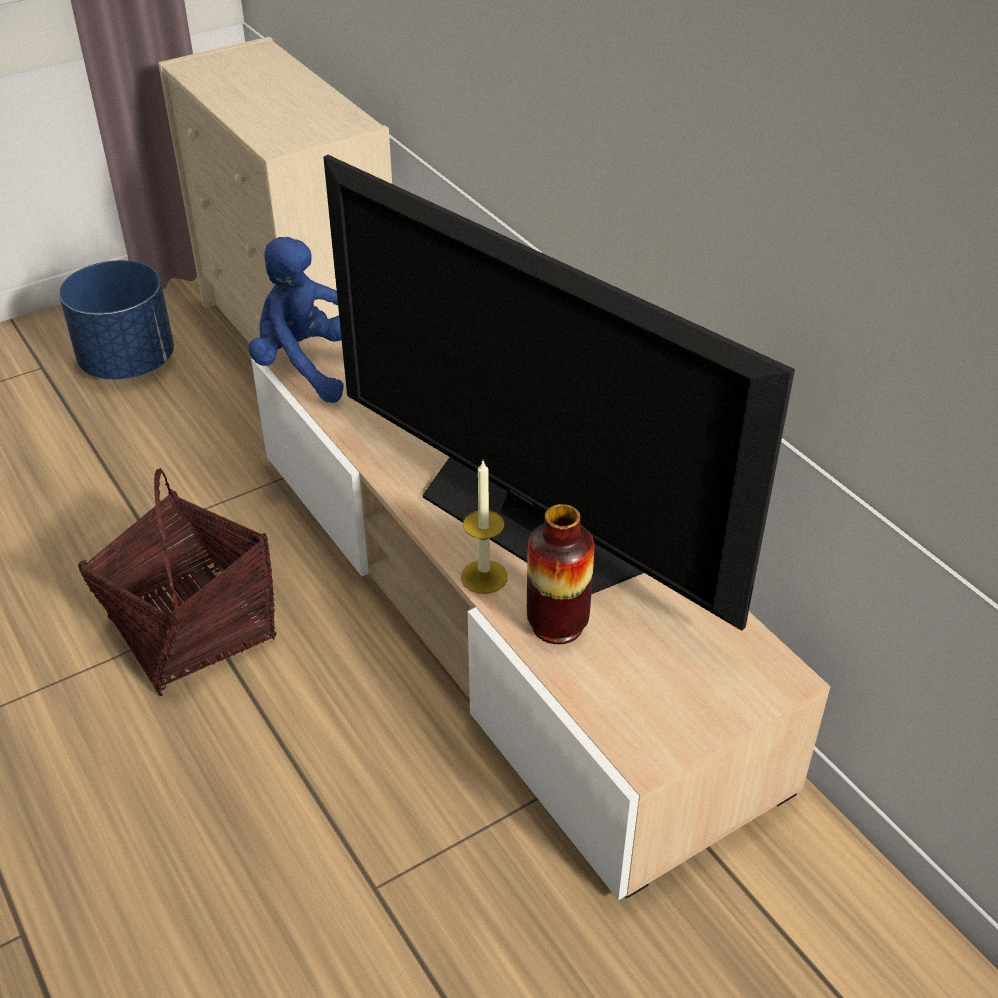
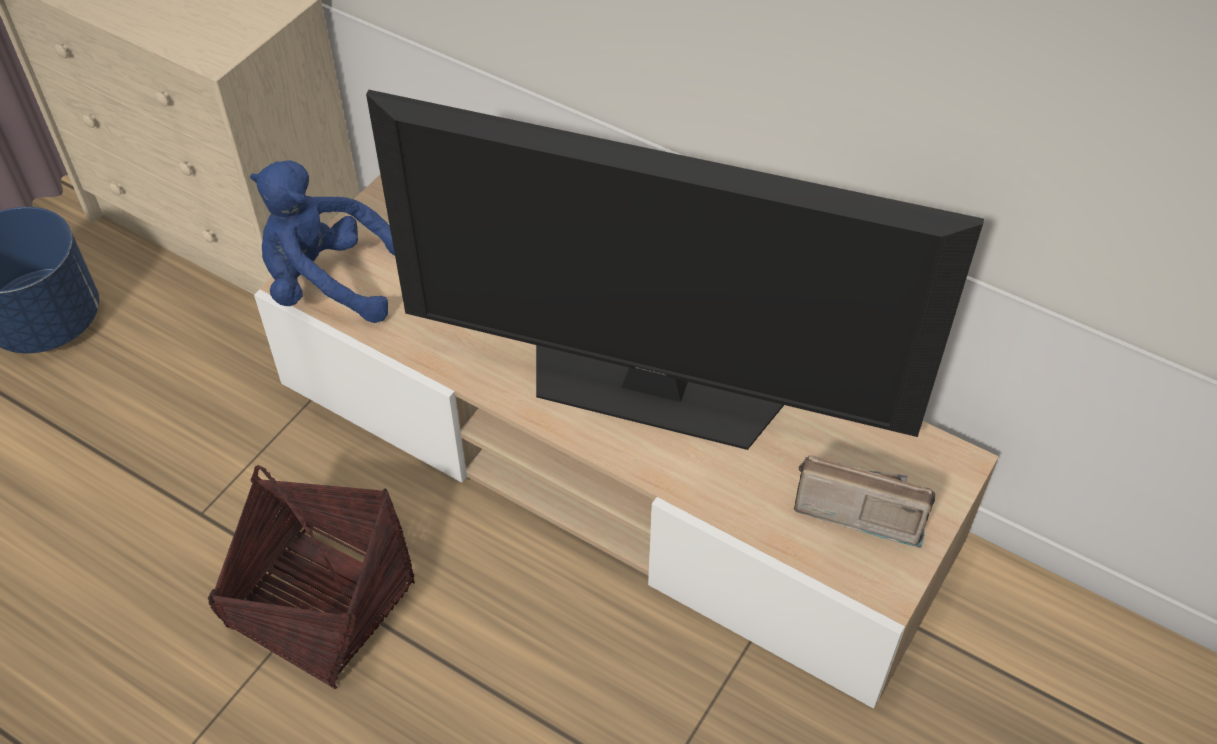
camera: 25 degrees left, 10 degrees up
candle [461,461,508,594] -> none
vase [527,504,594,644] -> none
none -> radio [794,455,935,548]

